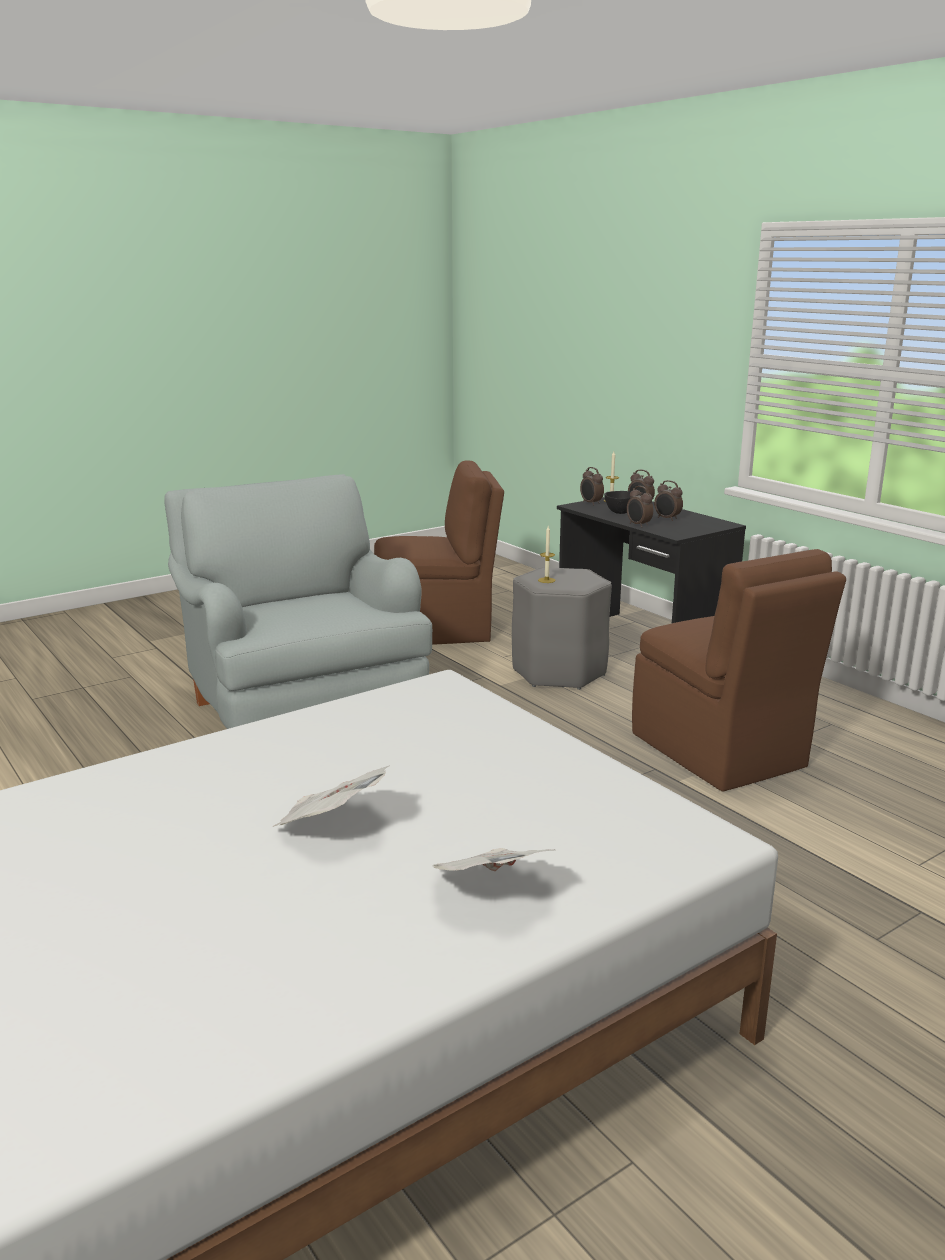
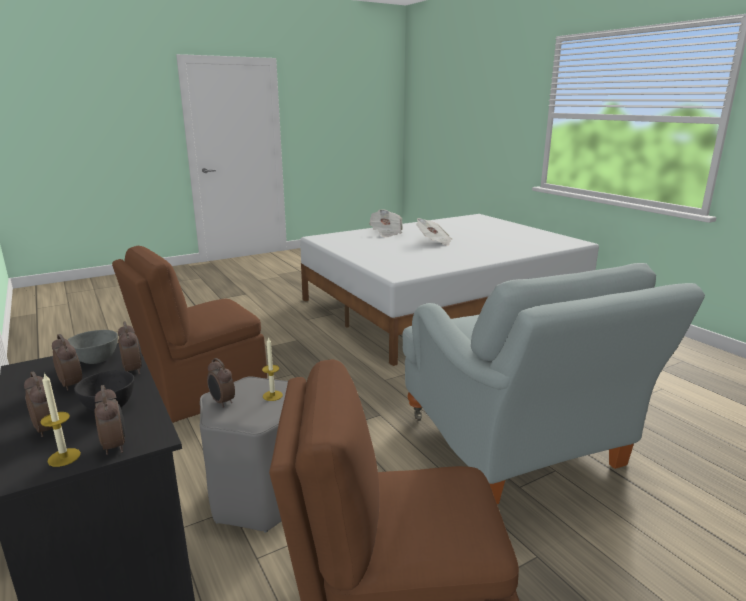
camera: 175 degrees left, 0 degrees up
brown chair [632,549,846,792] -> brown chair turned 105 degrees counterclockwise [112,246,267,423]
none -> grey bowl [68,330,118,364]
none -> alarm clock [207,358,235,408]

